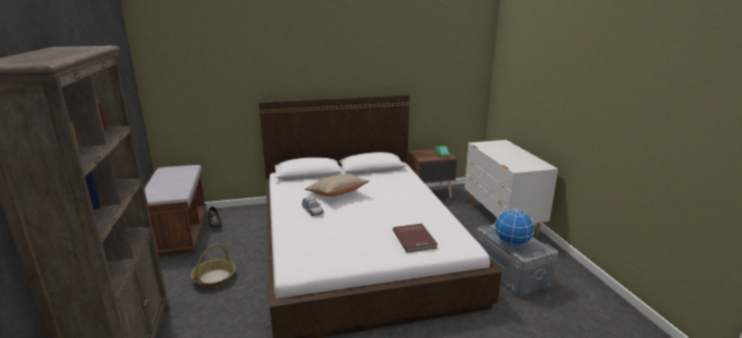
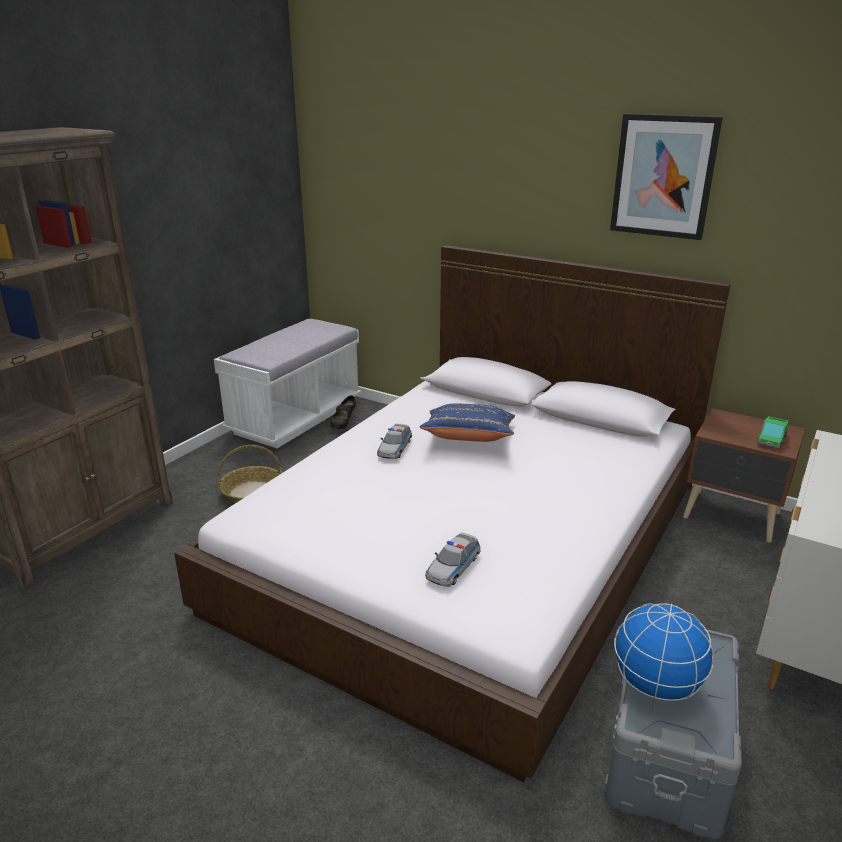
camera: 45 degrees right, 5 degrees up
brown bench [144,165,207,256] -> white bench [214,319,361,448]
beige pillow [305,174,369,197] -> blue pillow [419,403,515,442]
red book [393,223,437,253] -> toy car [425,533,481,587]
none -> picture [610,114,723,240]

